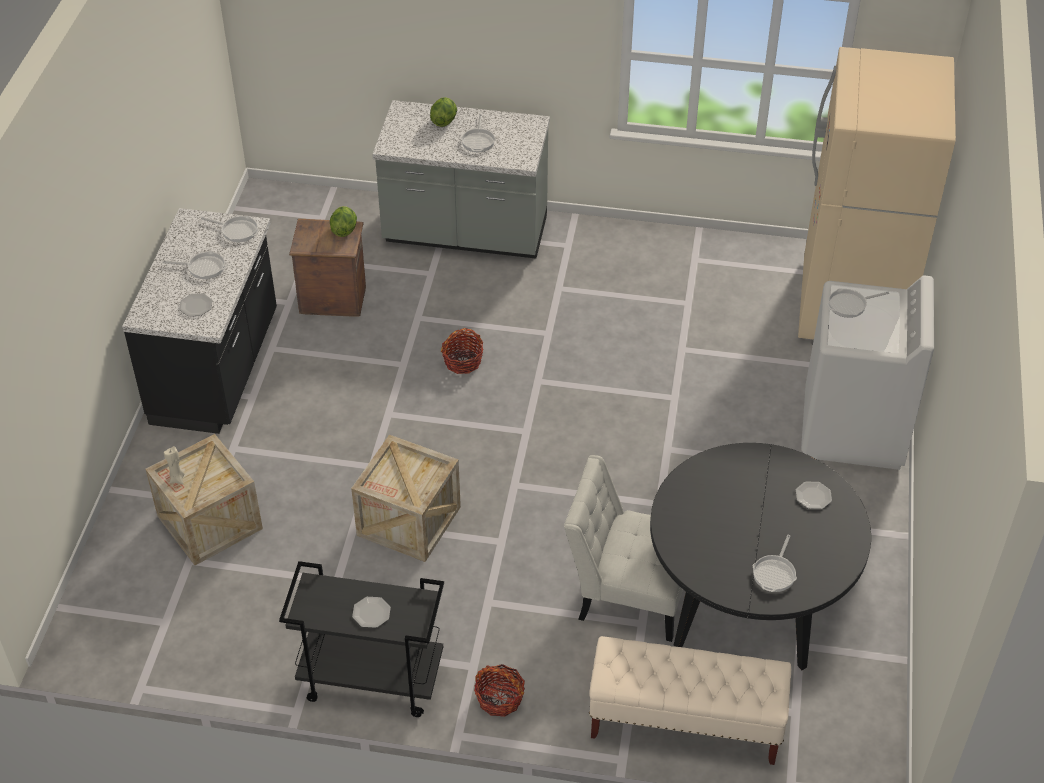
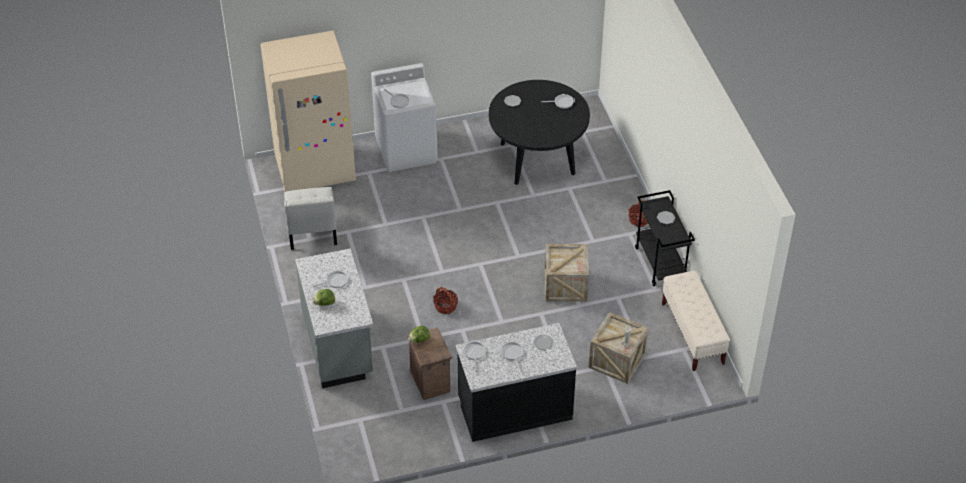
camera: 115 degrees left, 0 degrees up
white chair [564,455,683,642] -> white chair moved to [284,187,337,250]
beige bench [589,636,791,765] -> beige bench moved to [662,271,730,371]

